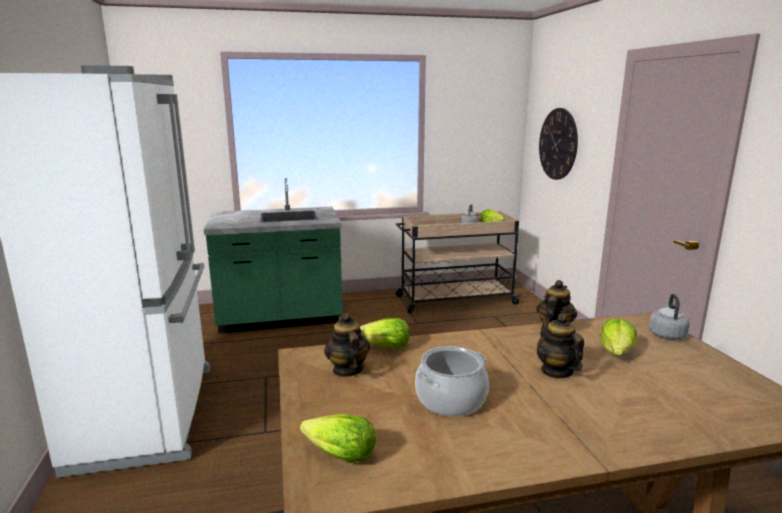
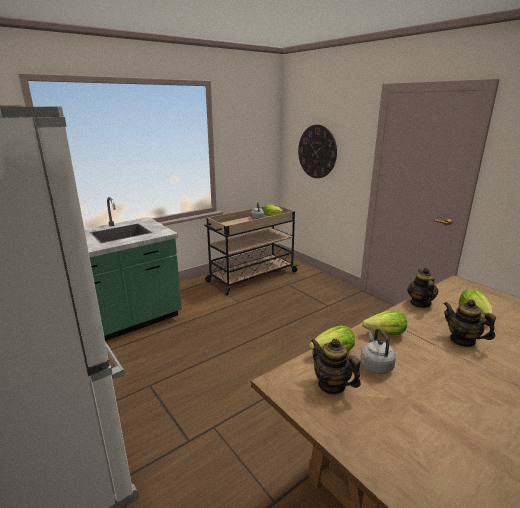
camera: 25 degrees left, 5 degrees up
lettuce [300,414,376,463] -> lettuce moved to [362,310,407,335]
cooking pot [415,346,489,417] -> none
grey kettle [649,294,689,340] -> grey kettle moved to [360,329,396,374]

